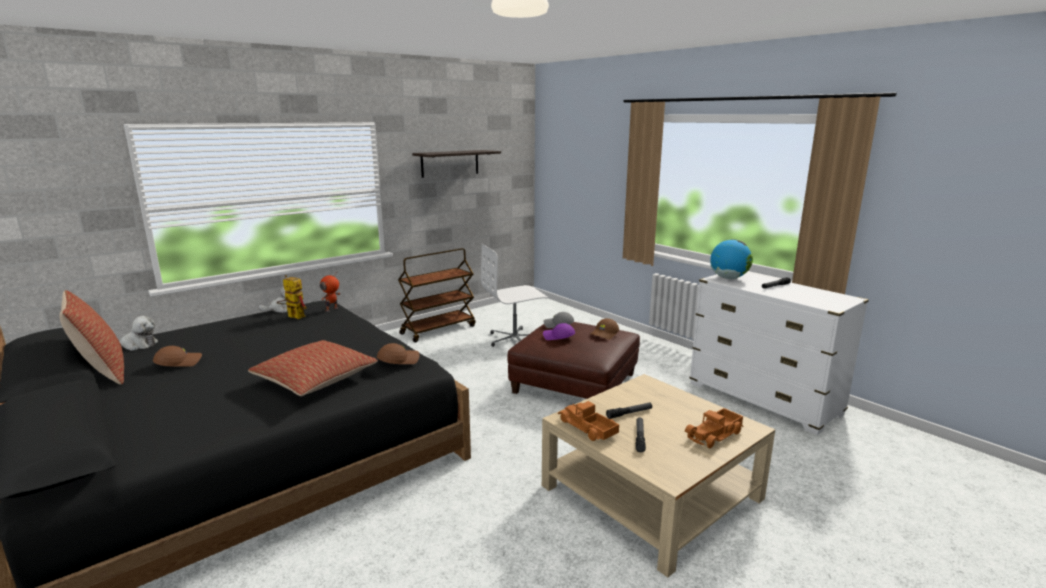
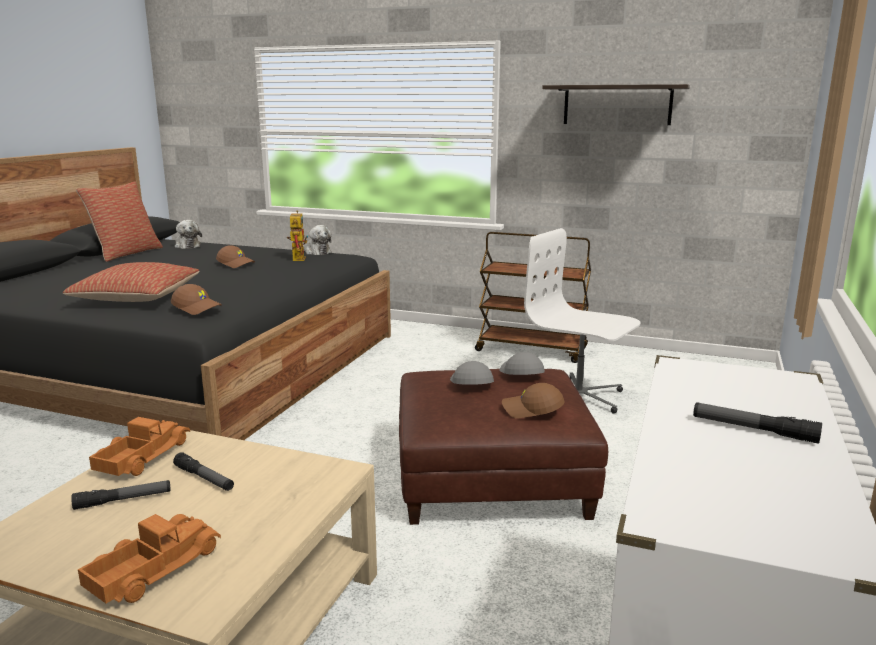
camera: 60 degrees right, 0 degrees up
brown cap [153,346,202,367] -> brown cap moved to [216,246,255,268]
toy robot [320,271,340,312] -> none
purple cap [543,323,575,340] -> grey cap [450,361,494,385]
toy truck [685,408,744,448] -> toy truck turned 105 degrees clockwise [78,514,221,603]
globe [710,239,753,279] -> none

